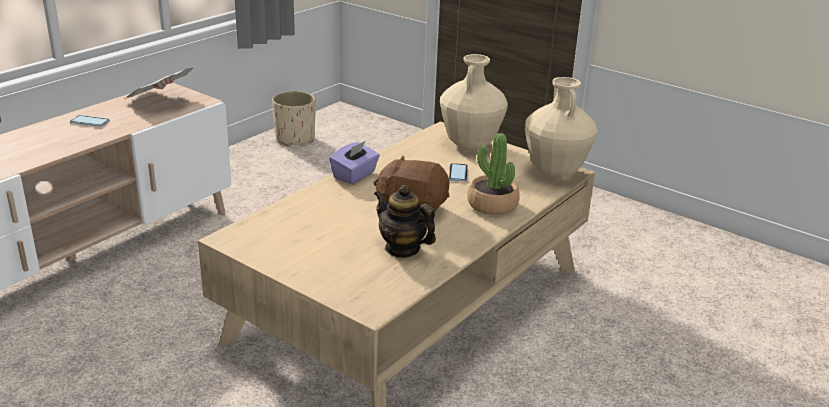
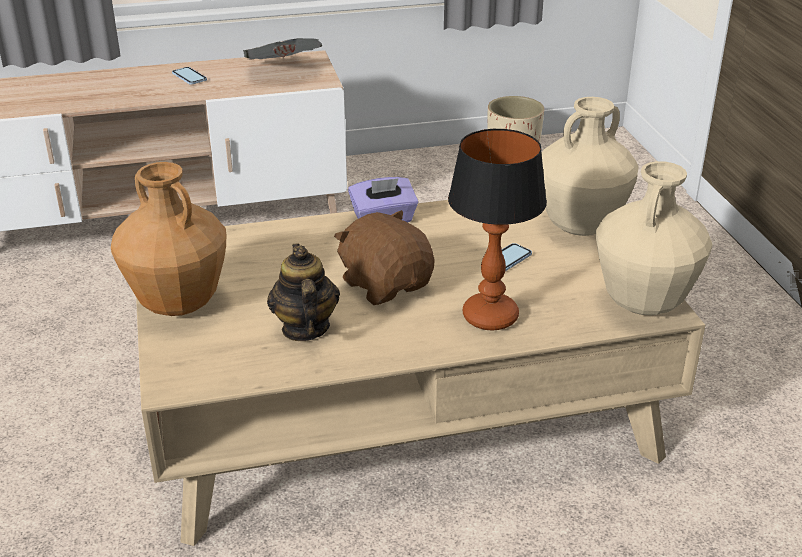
camera: 40 degrees right, 5 degrees up
potted plant [468,133,520,215] -> table lamp [448,129,547,331]
none -> brown vase [111,162,226,316]

